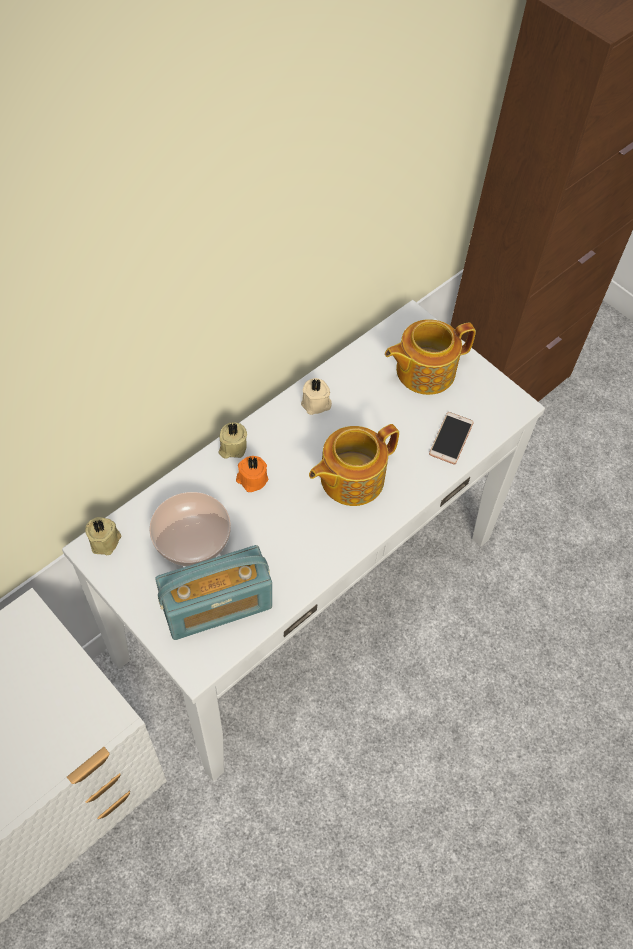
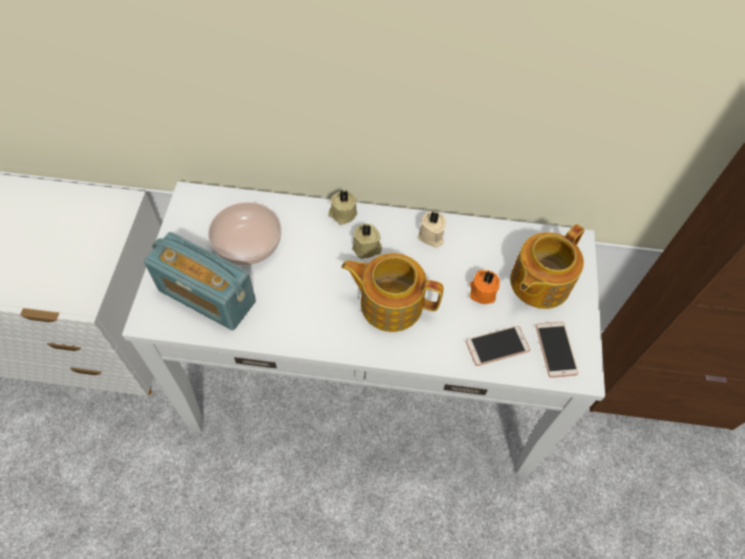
camera: 50 degrees right, 0 degrees up
beige candle [85,517,121,555] -> beige candle moved to [352,223,382,259]
orange candle [236,456,268,492] -> orange candle moved to [470,270,500,304]
teapot [385,319,476,395] -> teapot turned 75 degrees counterclockwise [510,224,585,309]
none -> phone [536,322,578,378]

